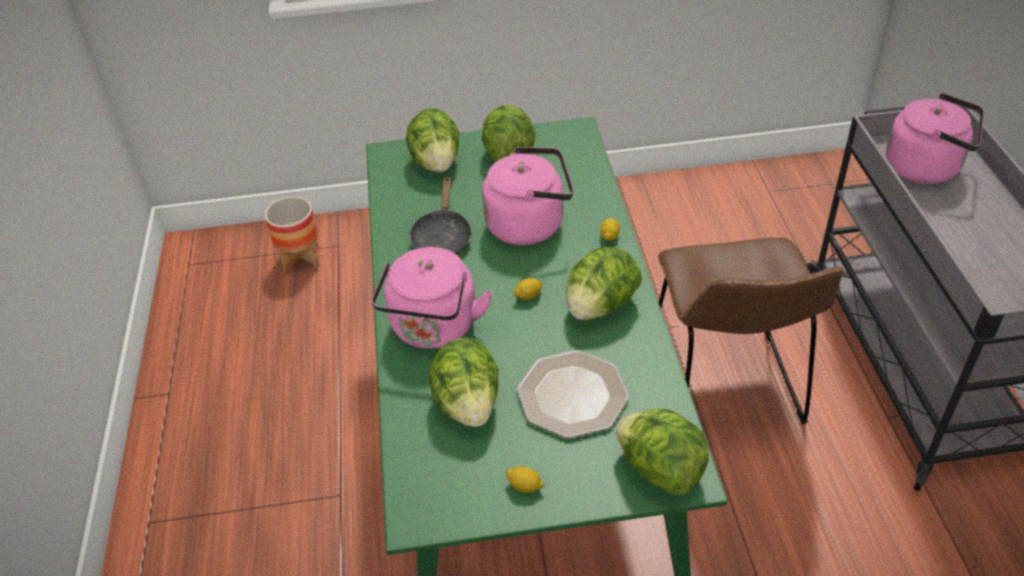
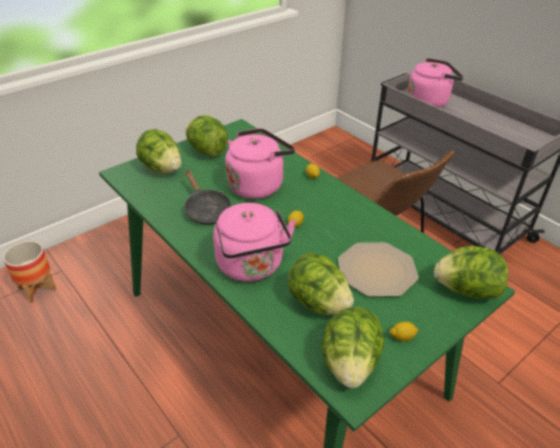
camera: 35 degrees left, 5 degrees down
lettuce [566,247,642,320] -> lettuce moved to [322,307,384,388]

